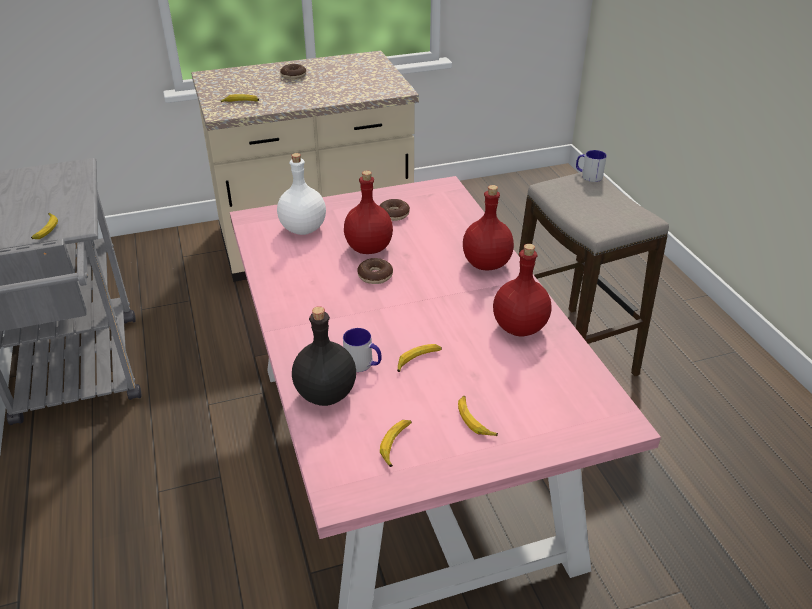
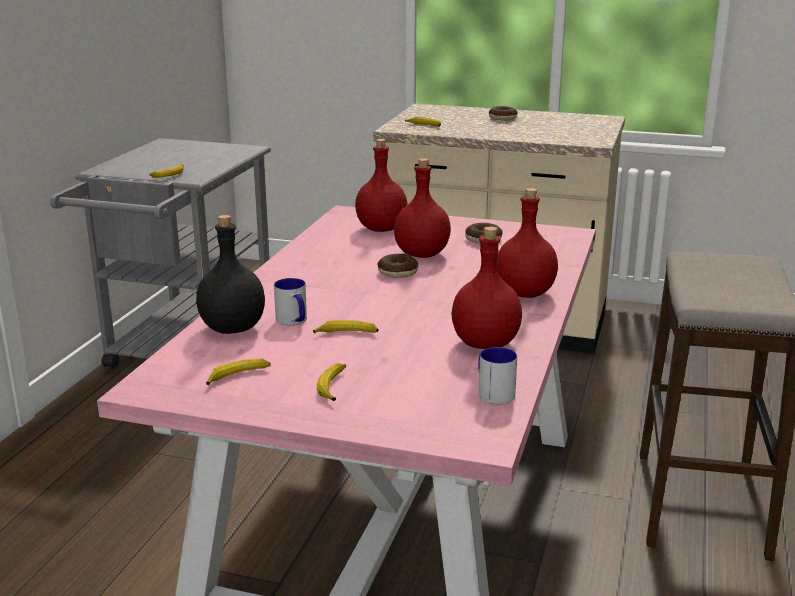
camera: 35 degrees right, 15 degrees down
white bottle [277,153,326,235] -> red bottle [355,139,408,232]
mug [576,150,607,182] -> mug moved to [478,347,517,404]

